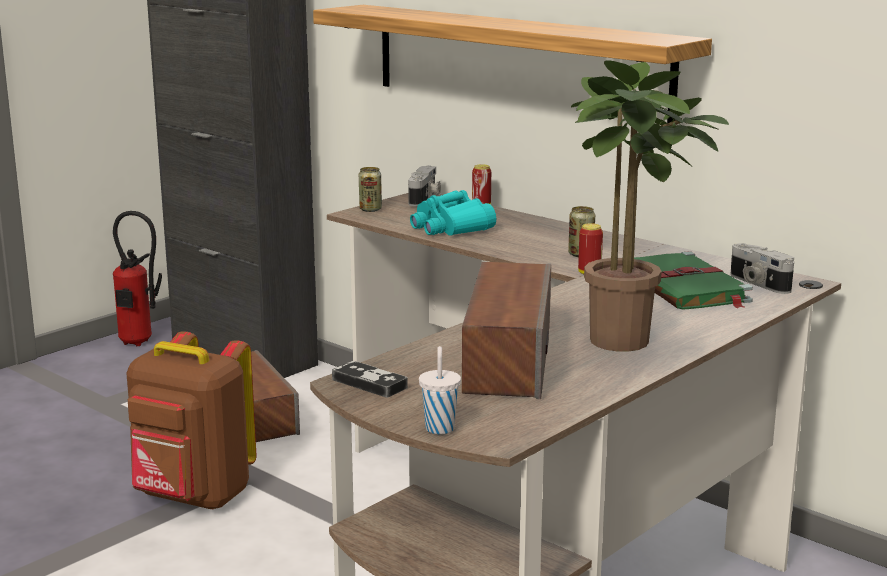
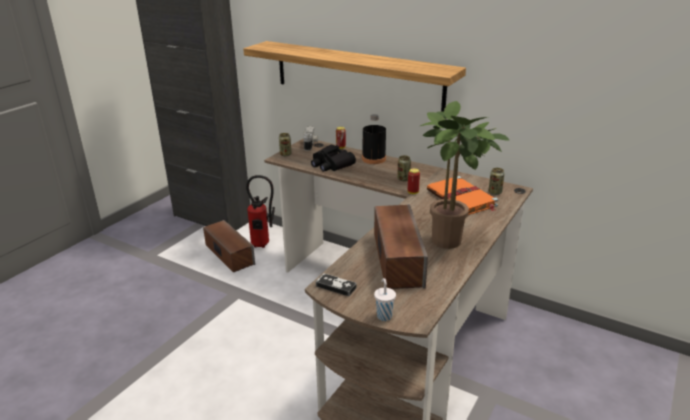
camera: 10 degrees left, 10 degrees up
fire extinguisher [113,211,162,346] -> fire extinguisher moved to [246,175,275,248]
brown backpack [126,331,256,510] -> none
turquoise binoculars [410,190,496,236] -> black binoculars [311,145,356,172]
green book [634,251,753,310] -> orange book [427,176,498,215]
camera [730,243,794,294] -> can [489,168,505,195]
none -> black bottle [362,114,386,164]

